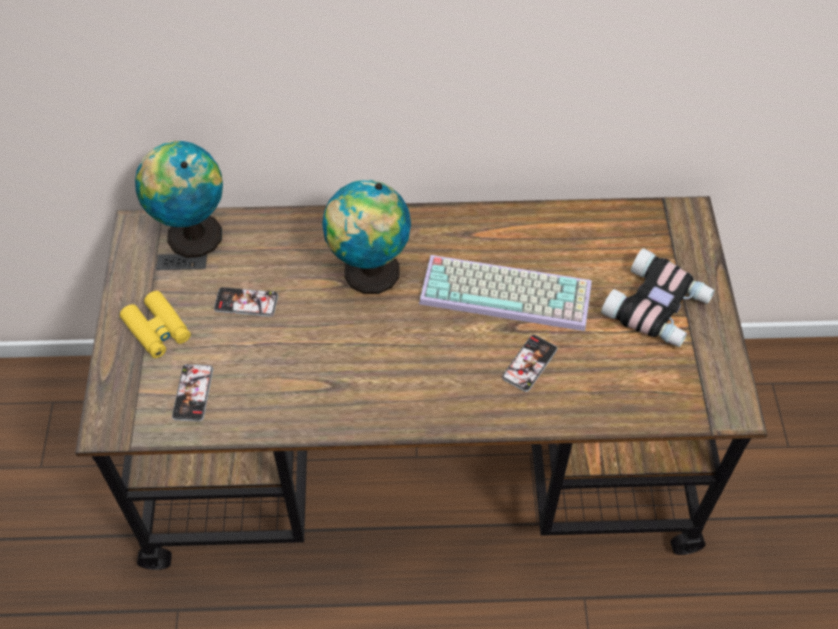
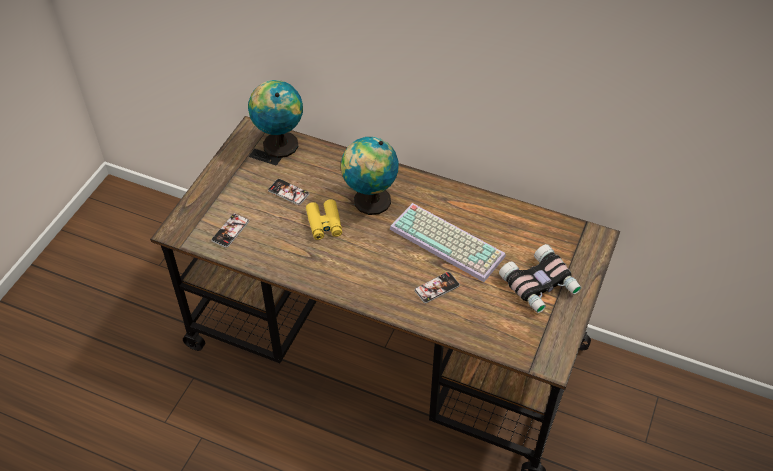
camera: 25 degrees right, 5 degrees down
yellow binoculars [120,291,191,358] -> yellow binoculars moved to [306,199,342,240]

